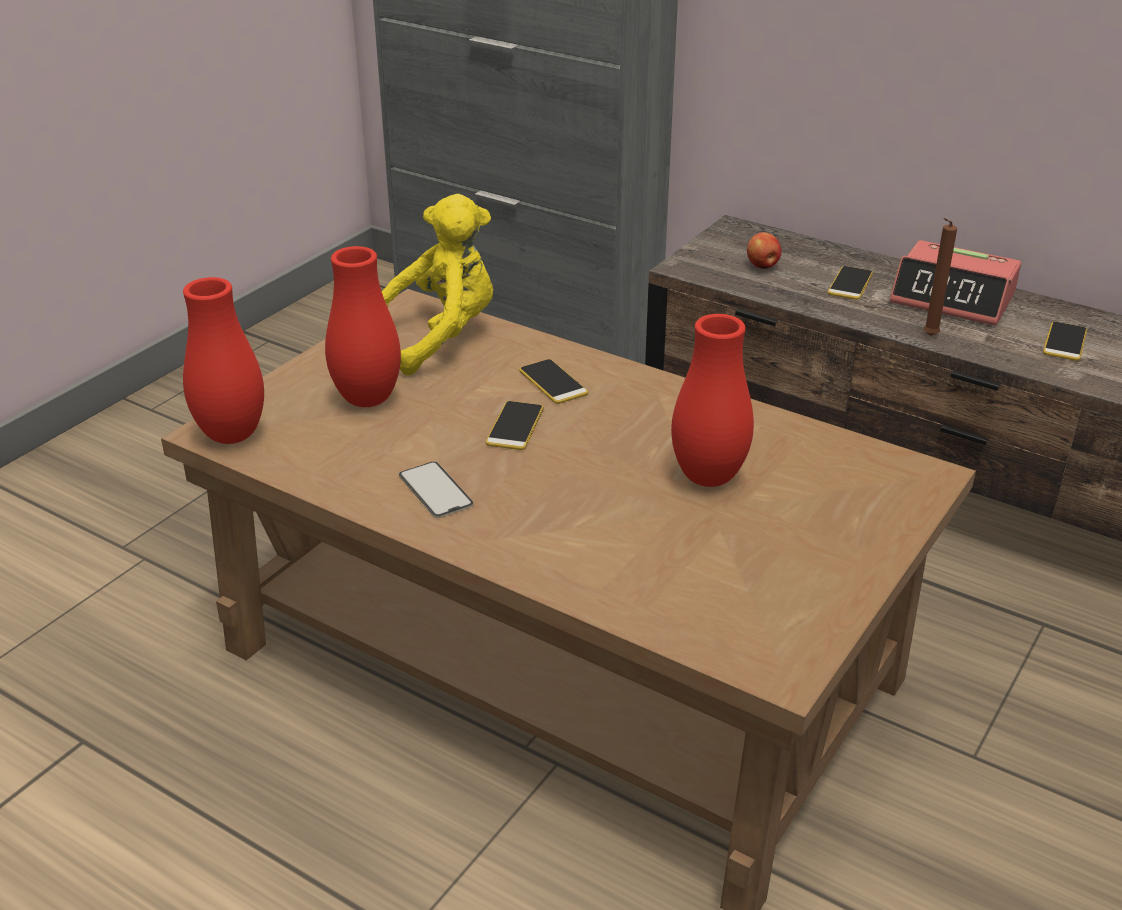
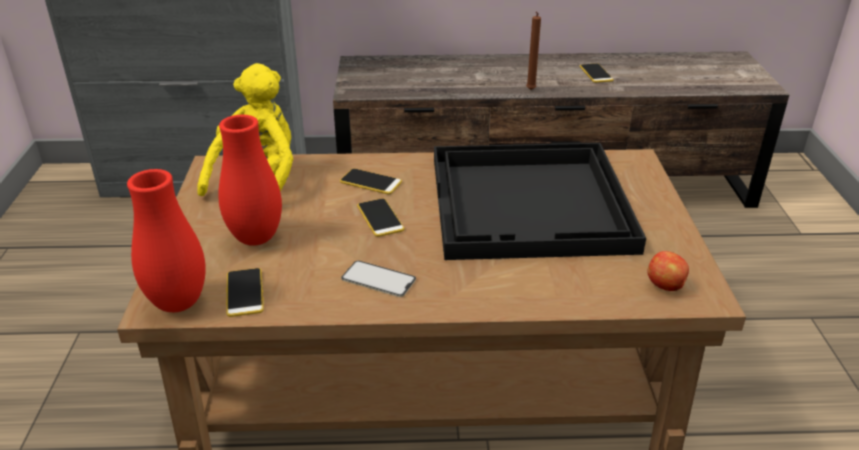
camera: 35 degrees left, 0 degrees up
red vase [671,314,754,487] -> black tray [434,143,646,260]
apple [747,232,782,269] -> apple moved to [648,251,689,291]
phone [828,266,873,300] -> phone moved to [226,268,264,317]
alarm clock [890,240,1021,326] -> none

